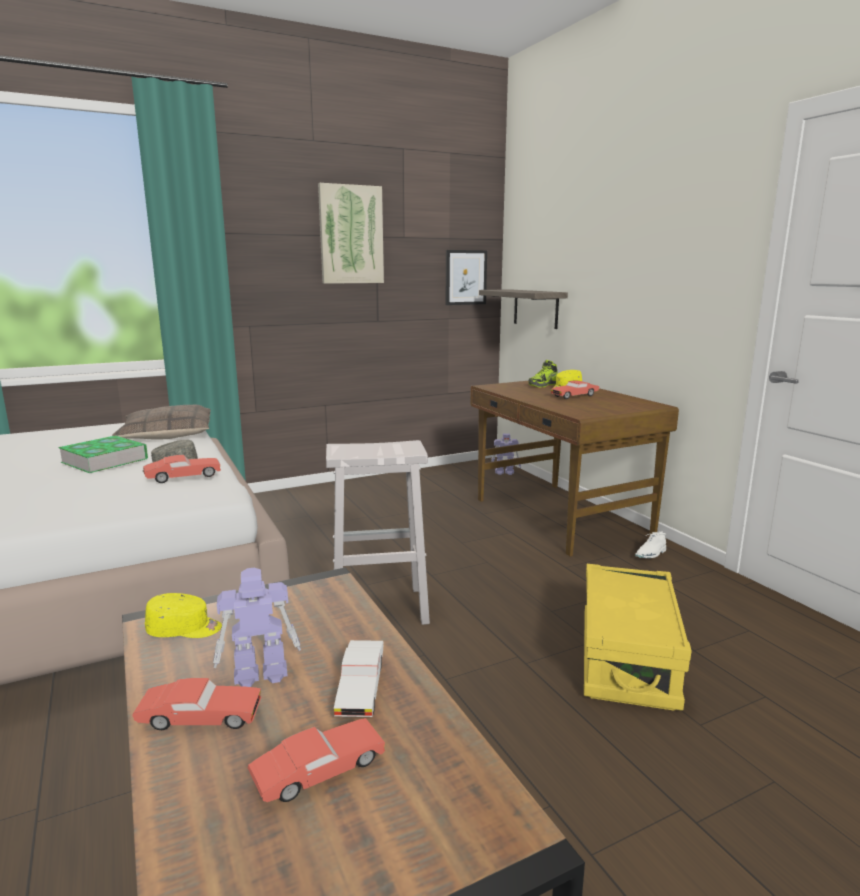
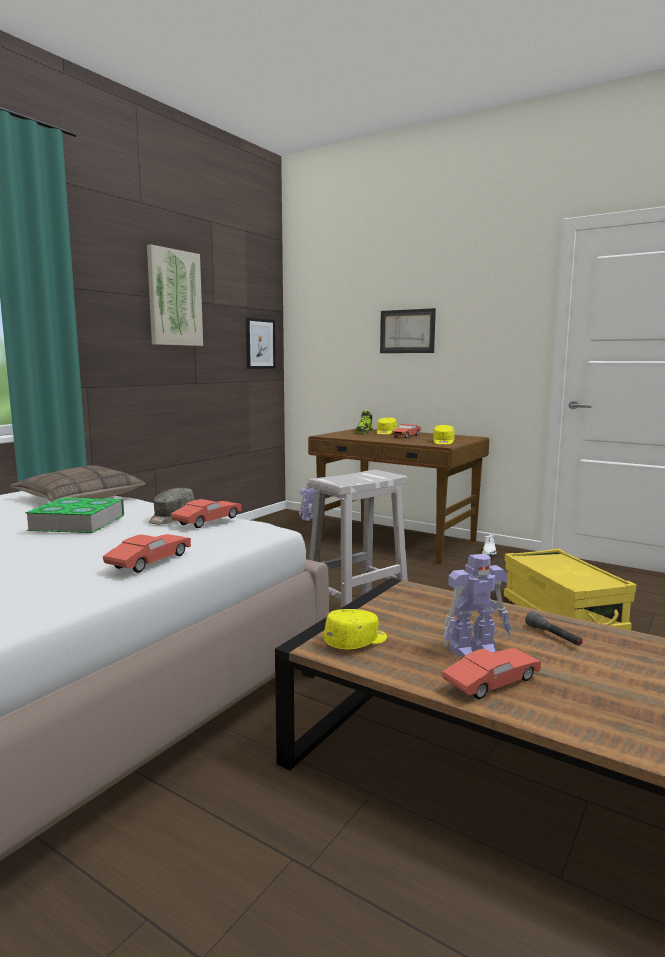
camera: 30 degrees left, 5 degrees down
toy robot [213,568,301,687] -> toy robot turned 150 degrees counterclockwise [443,554,511,658]
red toy car [248,718,385,802] -> red toy car moved to [103,534,191,573]
white toy car [334,640,383,717] -> grey flashlight [525,611,583,646]
shelf [479,289,568,329] -> none
none -> picture [380,308,436,353]
none -> yellow cap [433,425,455,445]

